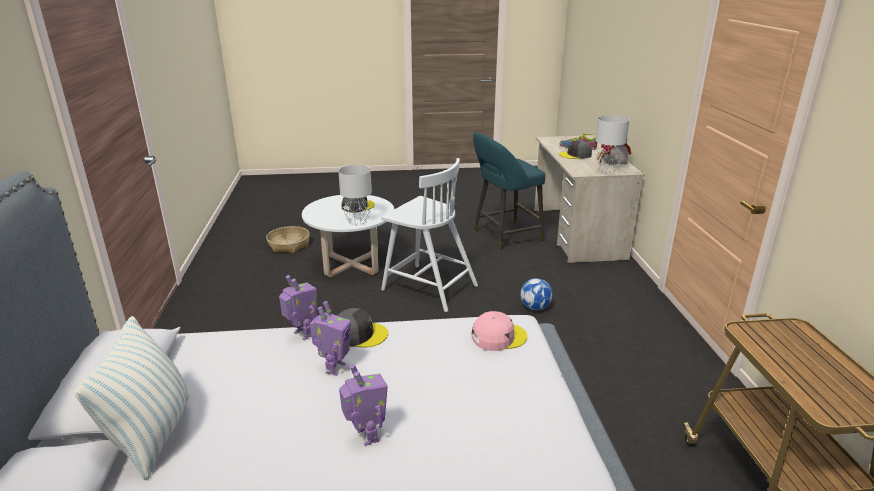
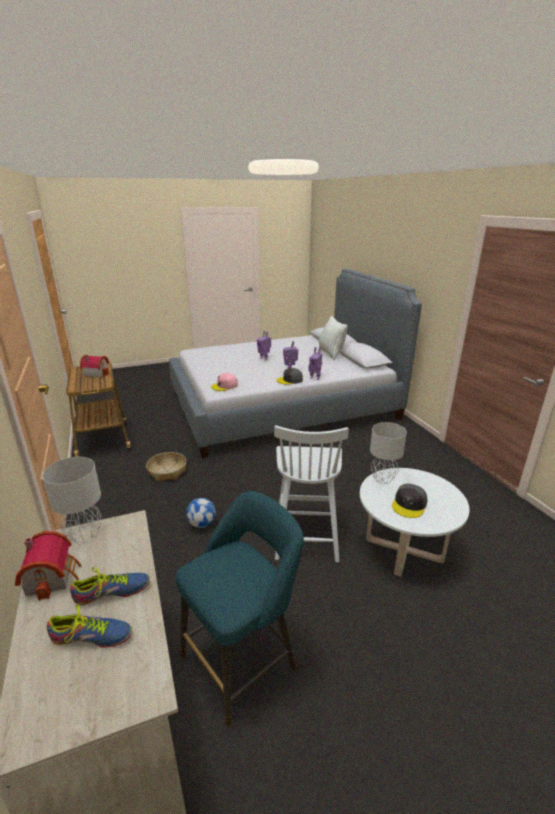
camera: 165 degrees right, 0 degrees up
basket [266,226,310,253] -> basket moved to [146,452,186,481]
white chair [381,158,478,312] -> white chair turned 105 degrees counterclockwise [274,425,349,563]
grey cap [559,140,592,159] -> shoe [70,567,150,606]
none -> toy house [80,355,110,377]

